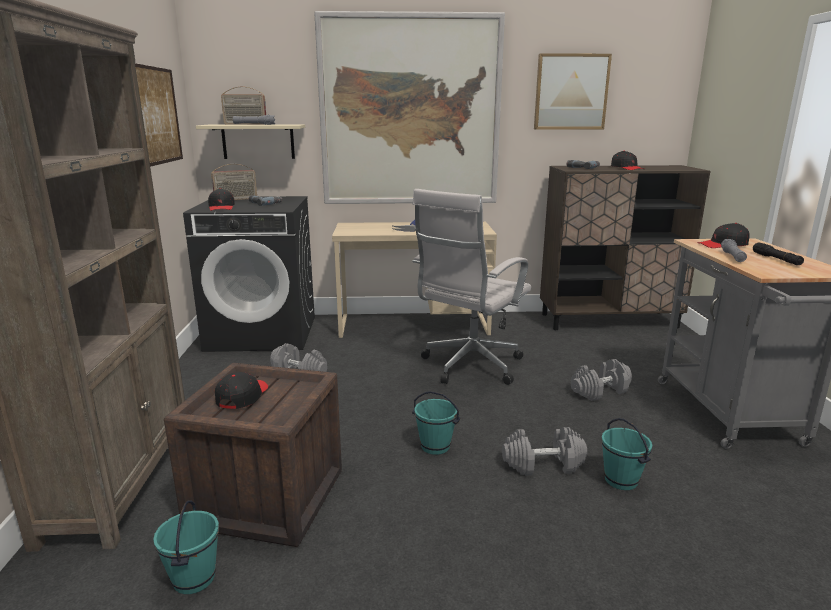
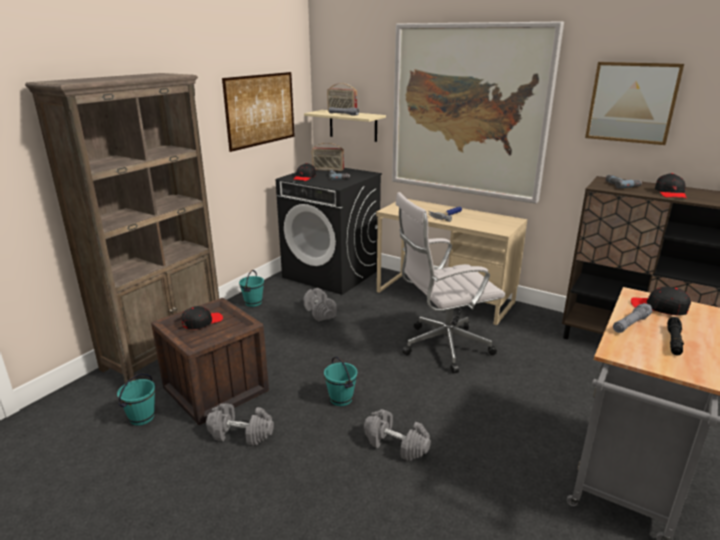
camera: 35 degrees right, 5 degrees up
grey dumbbell [571,359,632,401] -> grey dumbbell moved to [206,403,274,445]
turquoise bucket [601,418,653,490] -> turquoise bucket moved to [239,270,264,307]

